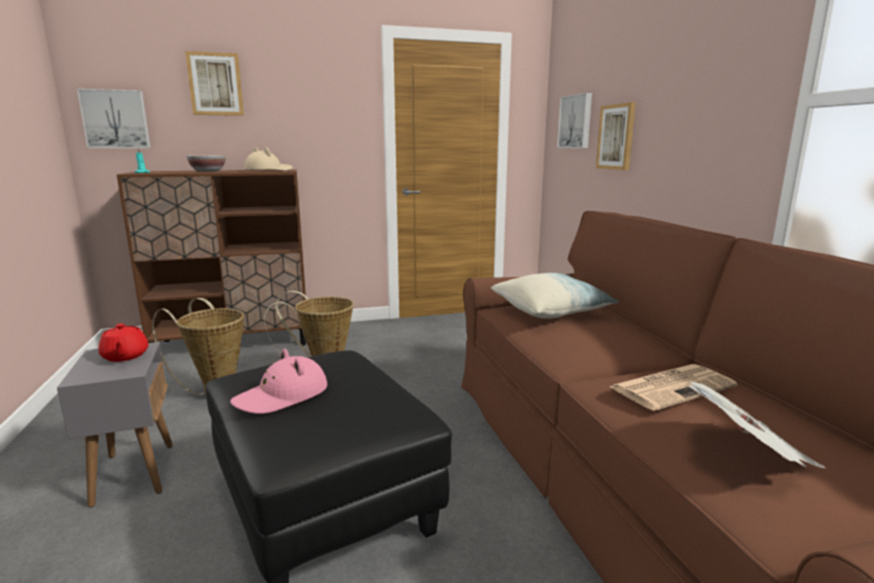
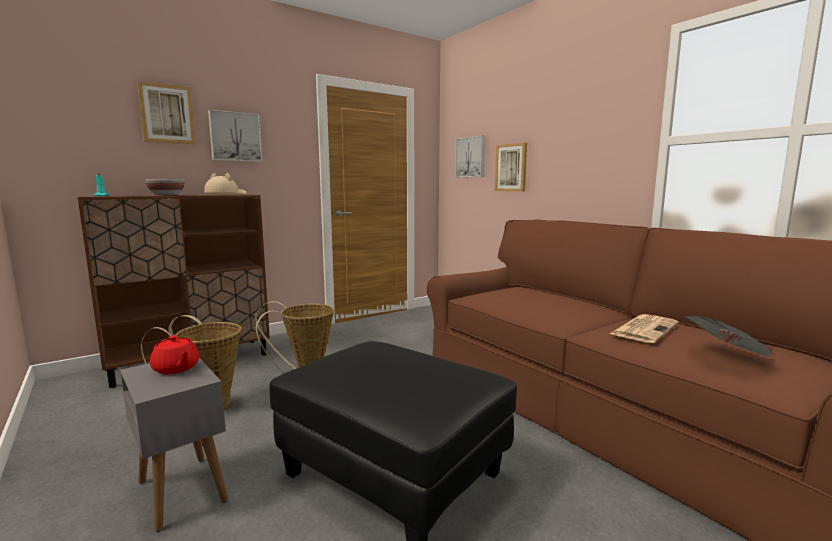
camera: 20 degrees left, 5 degrees down
picture [77,89,151,148] -> picture moved to [208,109,263,162]
pink hat [230,349,327,414] -> none
pillow [491,273,619,319] -> none

